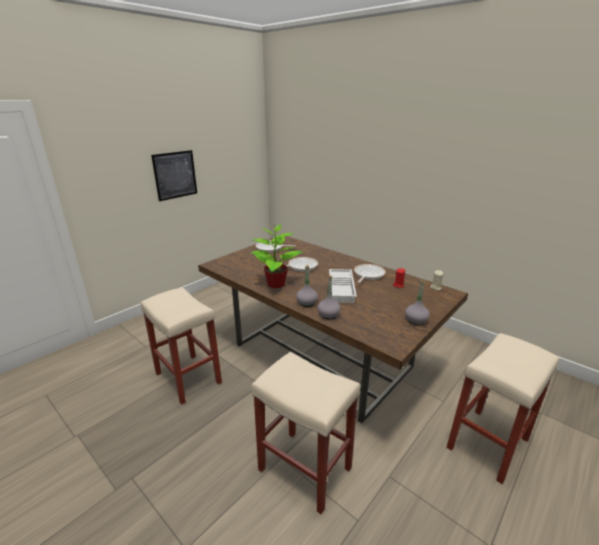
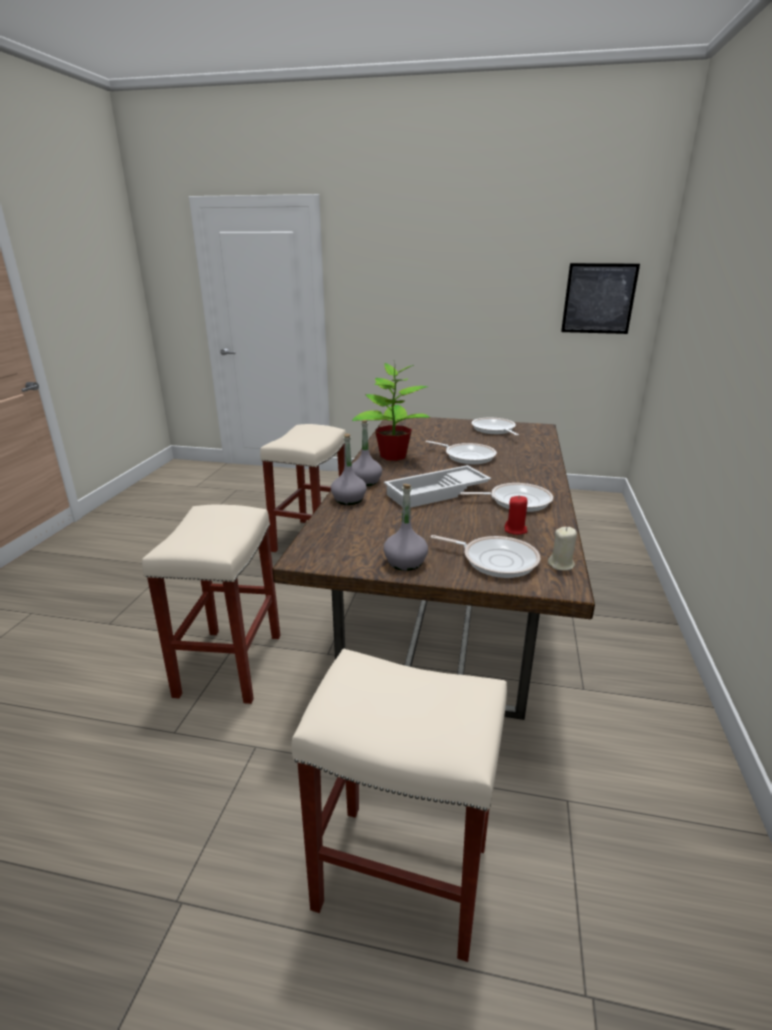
camera: 60 degrees right, 0 degrees up
picture [151,150,197,201] -> picture moved to [561,263,640,334]
none -> frying pan [431,535,541,578]

